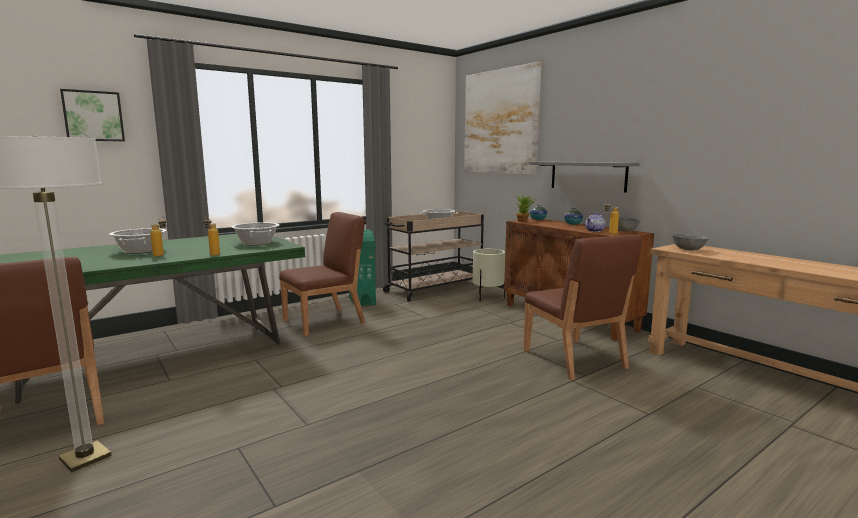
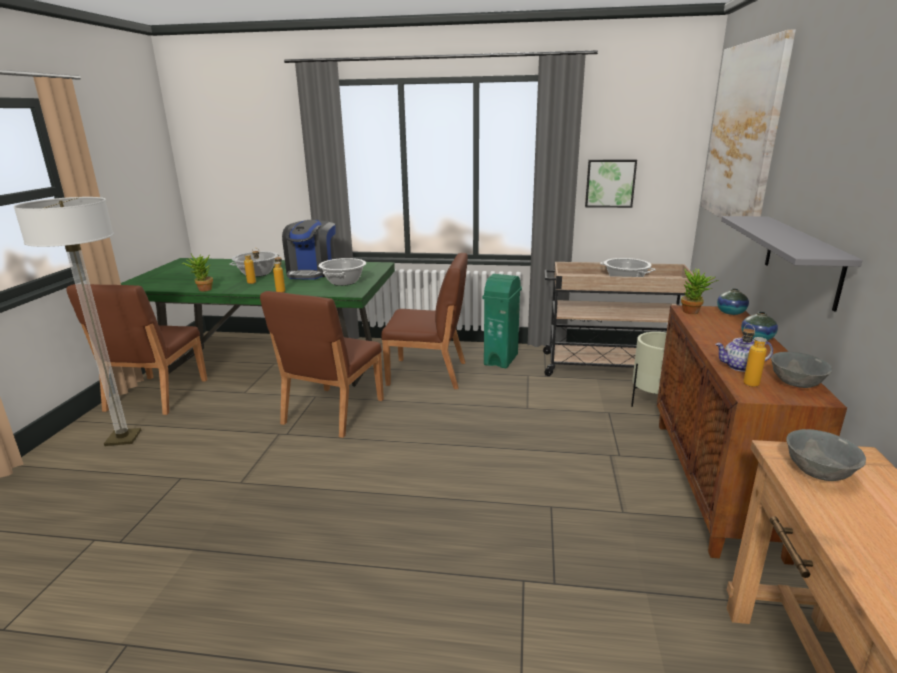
camera: 45 degrees right, 10 degrees up
picture [60,89,125,141] -> picture moved to [585,159,637,208]
brown chair [524,235,643,380] -> brown chair moved to [260,291,384,438]
none -> potted plant [182,254,213,291]
none -> coffee machine [282,220,335,280]

